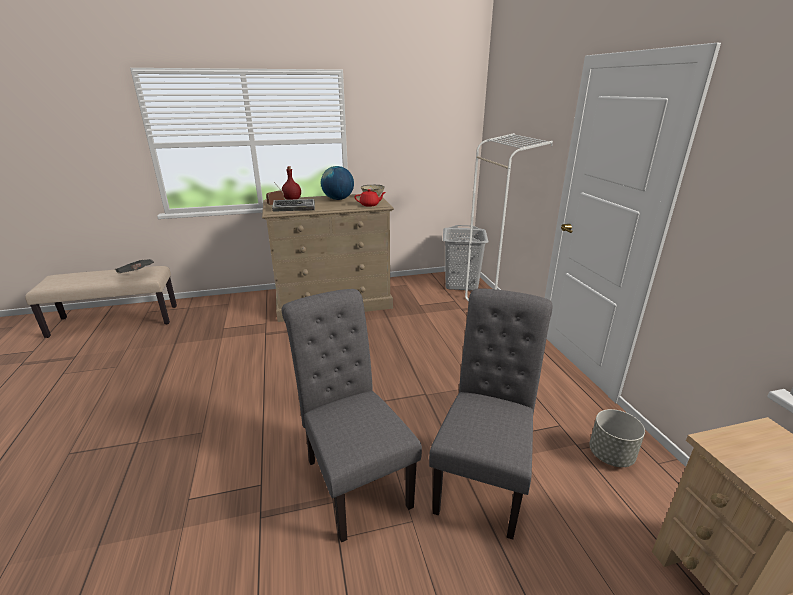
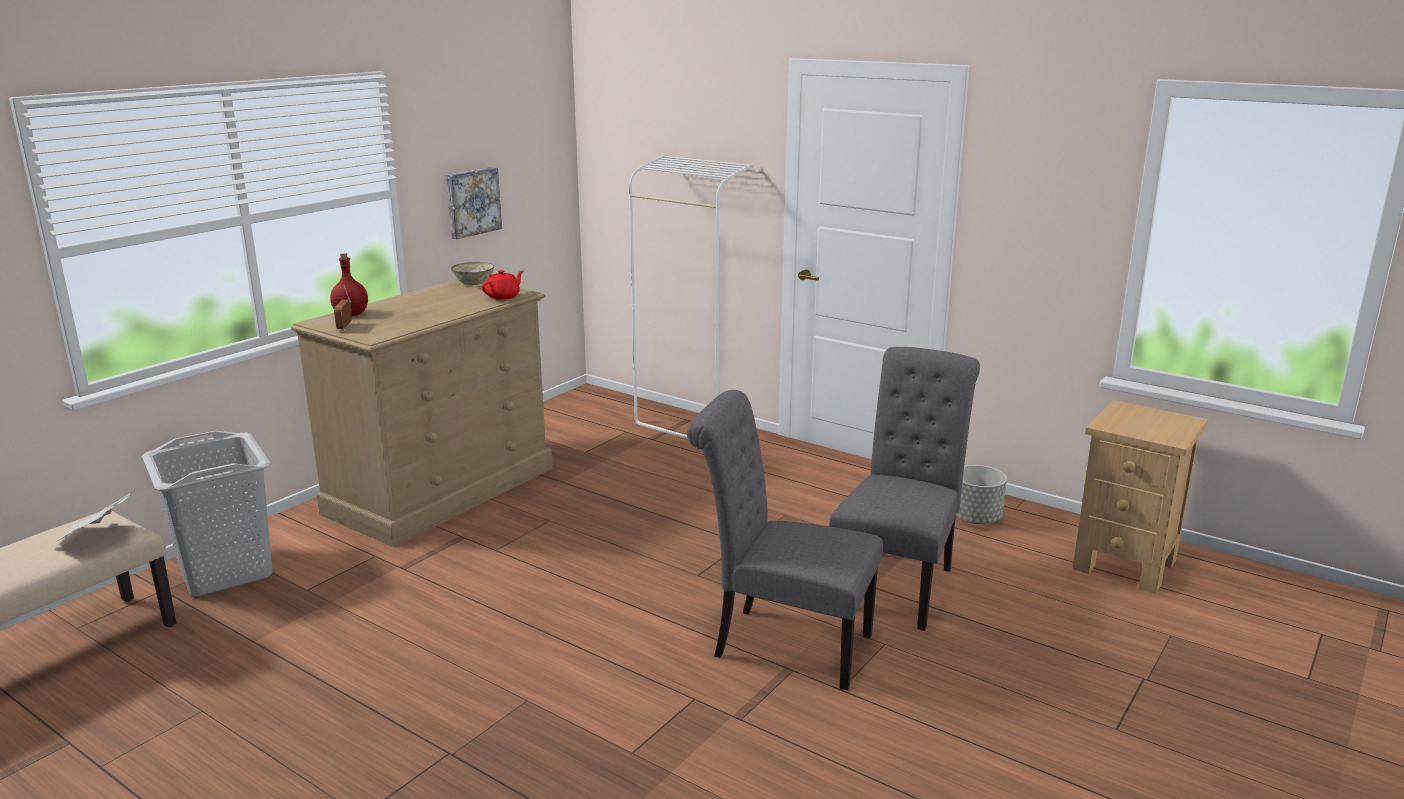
camera: 40 degrees left, 5 degrees down
keyboard [272,199,315,212] -> none
globe [321,166,354,200] -> none
grey chair [429,289,553,540] -> grey chair turned 45 degrees clockwise [829,347,980,631]
grey laundry basket [443,225,488,290] -> grey laundry basket moved to [142,431,273,596]
none -> picture [446,167,502,239]

